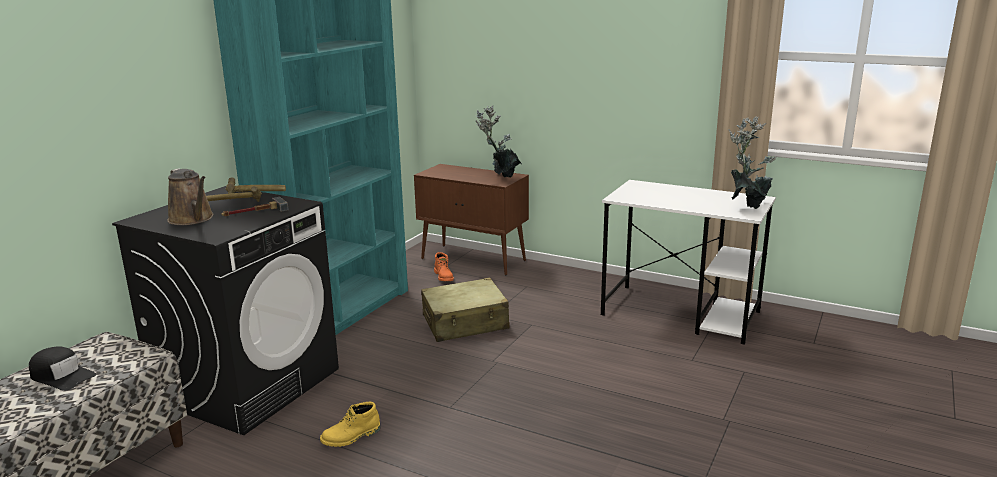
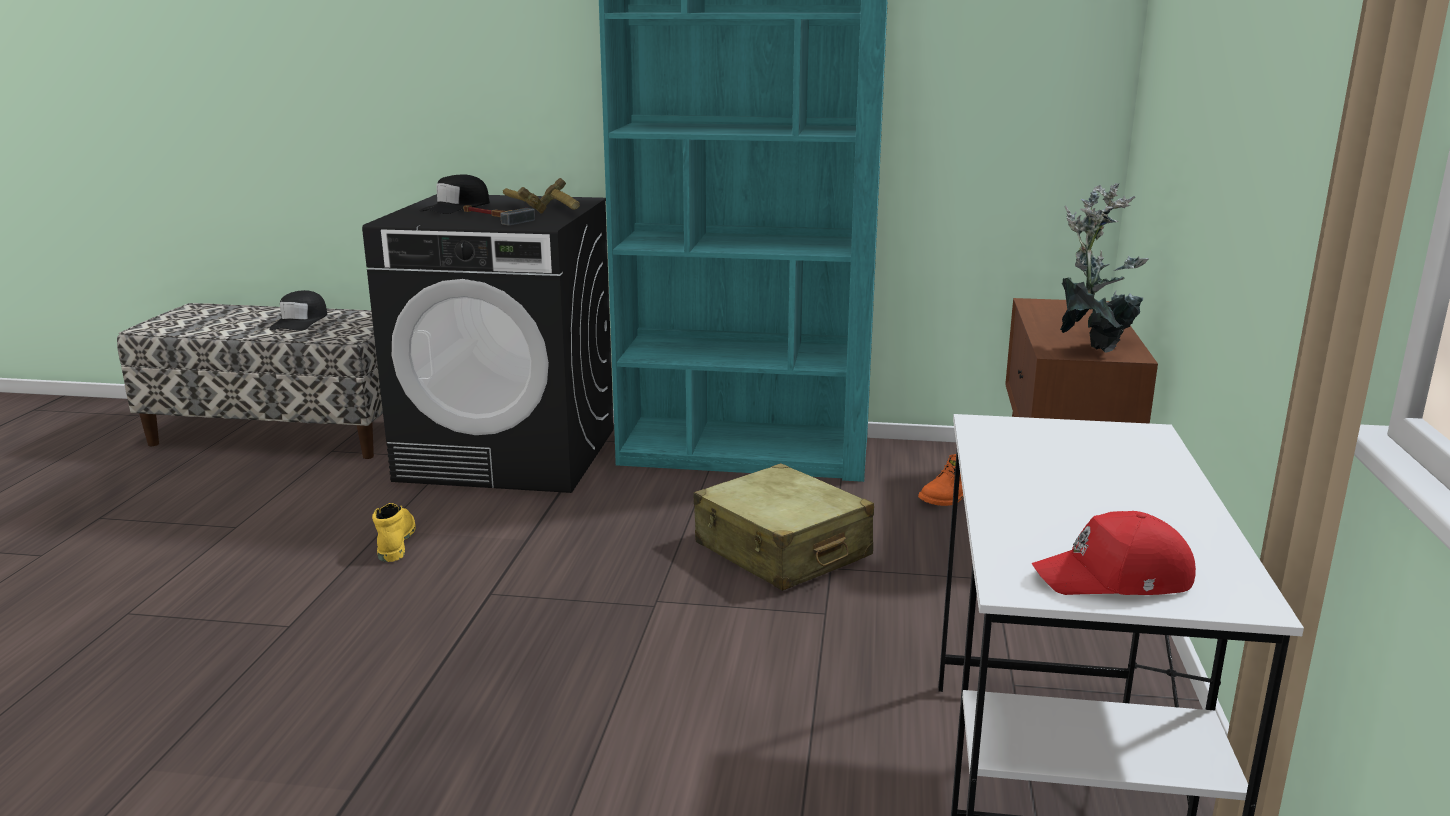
camera: 70 degrees right, 0 degrees up
brown watering can [168,168,214,225] -> black cap [420,175,490,214]
yellow boot [320,402,380,447] -> yellow boot turned 45 degrees clockwise [372,503,416,562]
potted plant [729,116,777,209] -> red cap [1032,511,1196,595]

